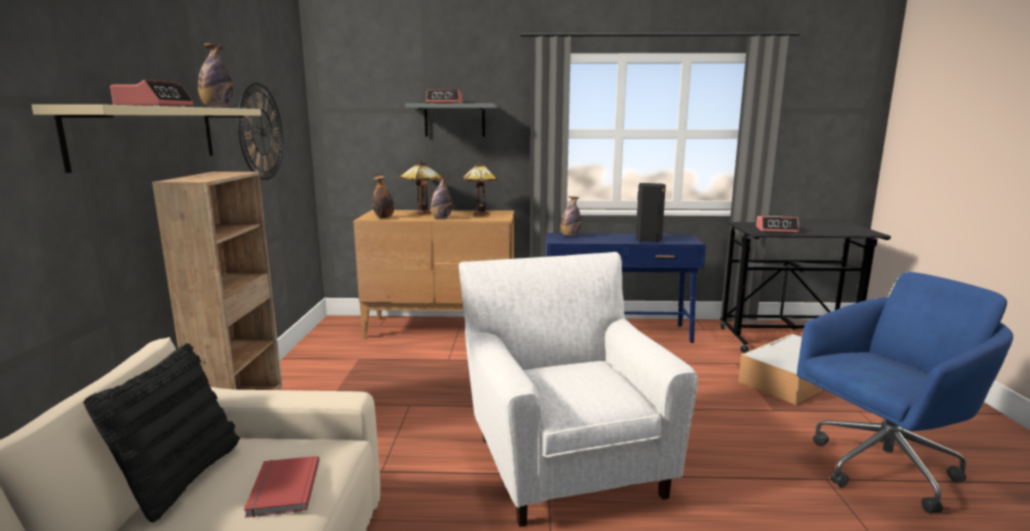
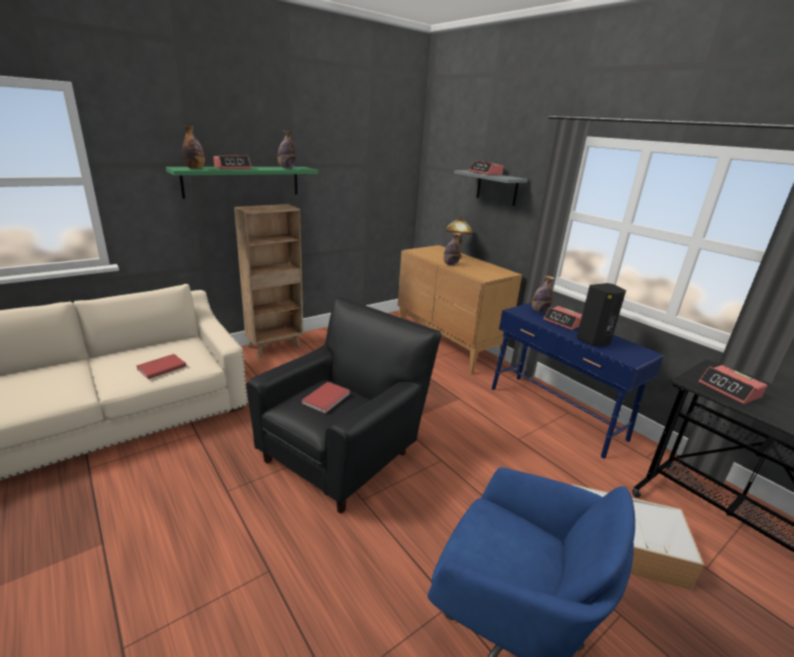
camera: 50 degrees right, 10 degrees up
beige shelf [32,104,261,173] -> green shelf [166,167,318,199]
black pillow [83,343,240,522] -> none
wall clock [238,82,283,180] -> none
bottle [372,176,394,218] -> bottle moved to [182,126,205,169]
white armchair [459,252,698,527] -> black armchair [246,297,441,514]
table lamp [463,161,498,216] -> none
none -> red book [301,382,350,414]
none -> alarm clock [544,306,582,330]

